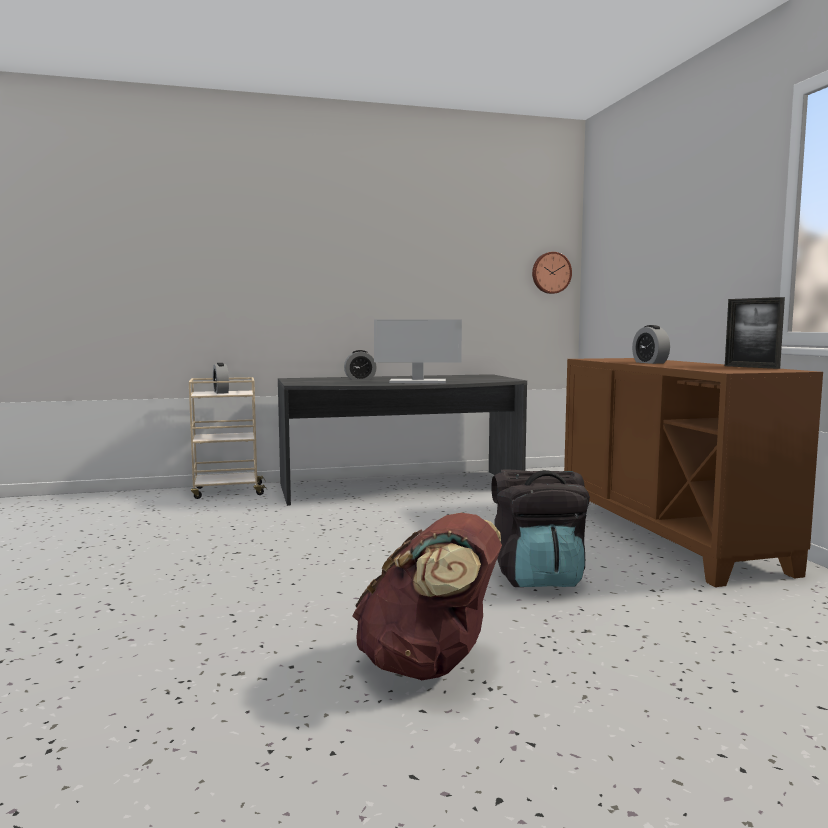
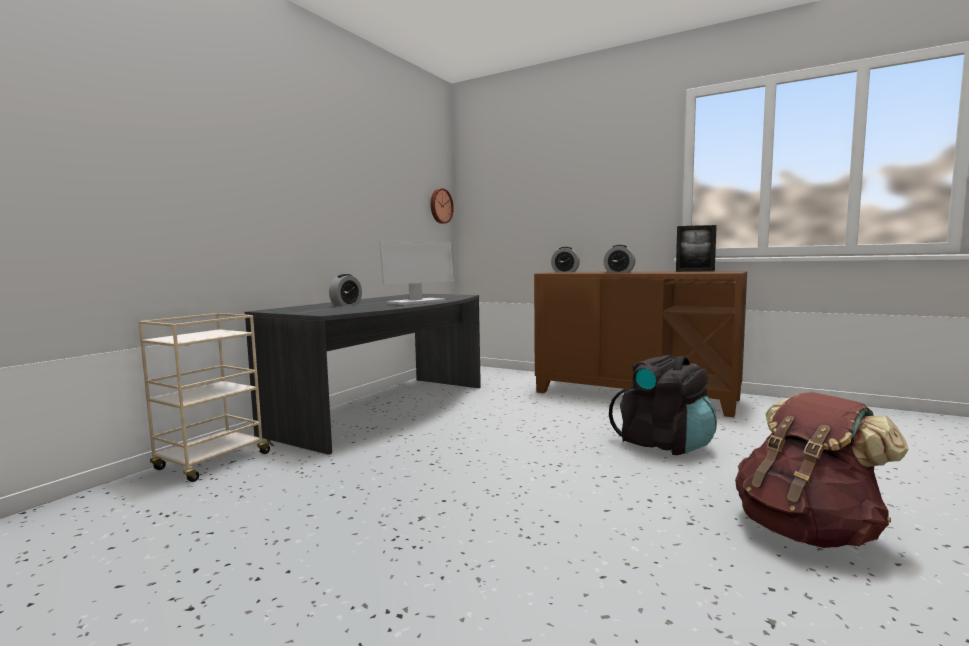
camera: 45 degrees left, 0 degrees up
alarm clock [213,363,229,394] -> alarm clock moved to [551,247,580,272]

